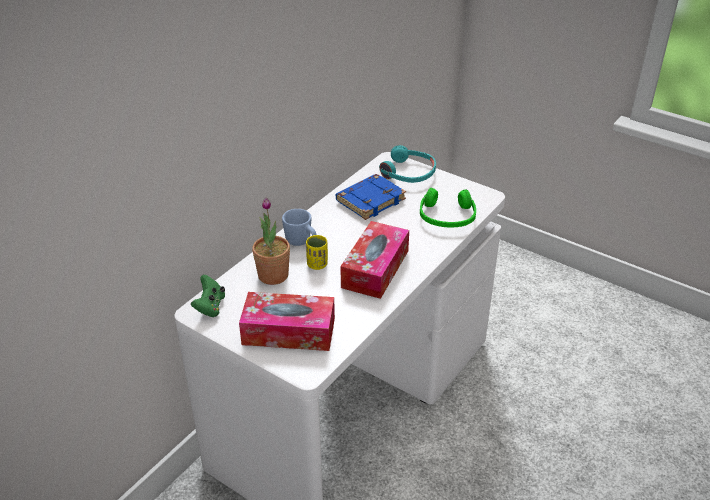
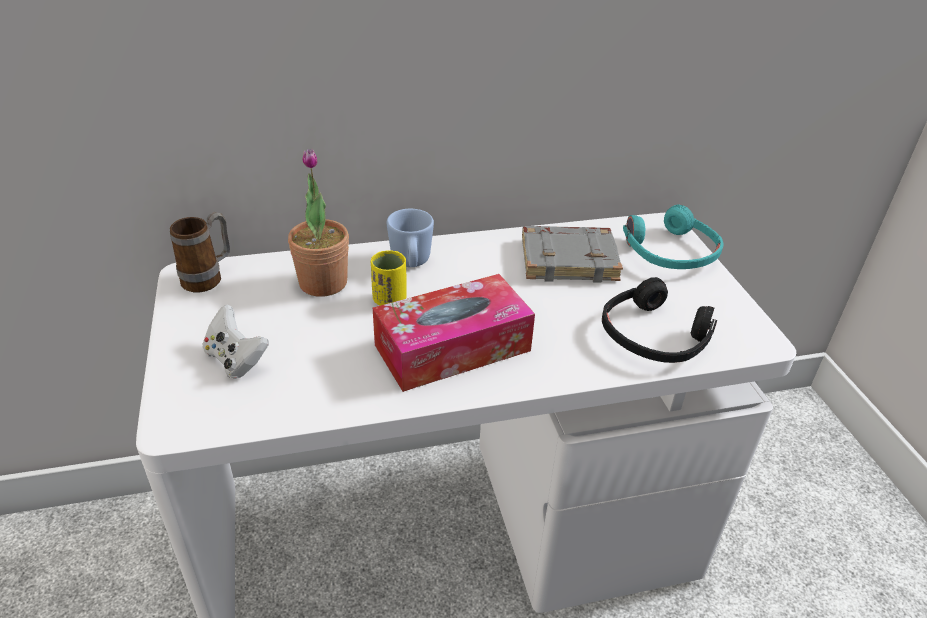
camera: 40 degrees right, 0 degrees up
green game controller [191,275,225,317] -> mug [170,212,230,292]
tissue box [239,292,335,351] -> white game controller [203,305,269,379]
blue book [336,174,406,220] -> grey book [522,226,623,283]
green headphones [420,188,476,227] -> black headphones [602,277,717,363]

